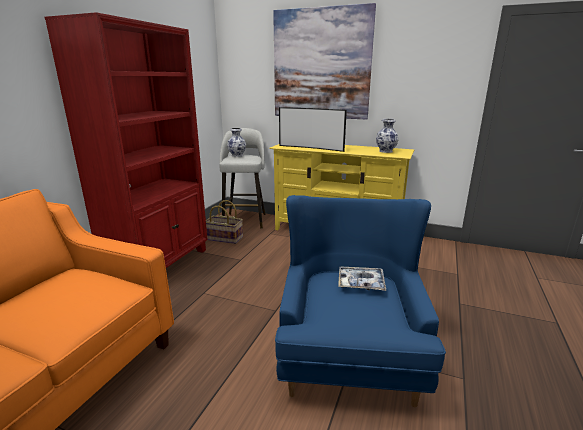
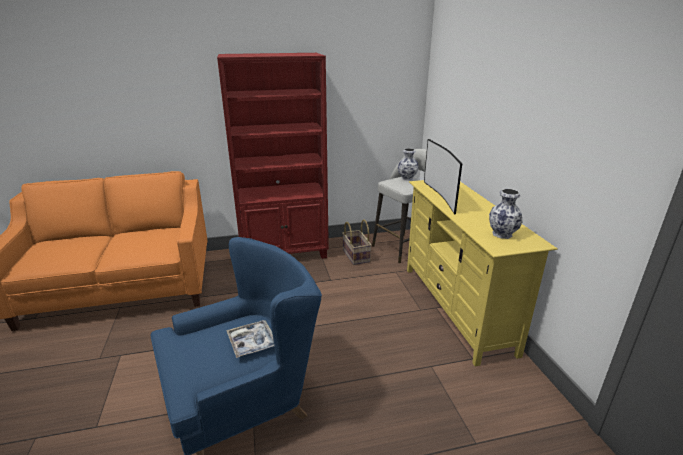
camera: 55 degrees right, 5 degrees up
picture [273,3,376,120] -> none

